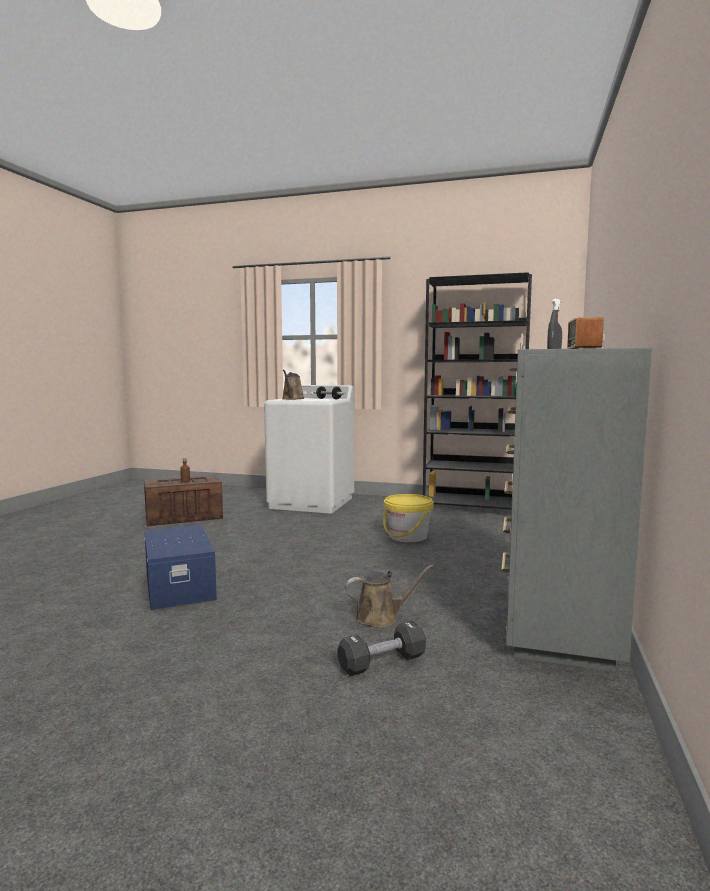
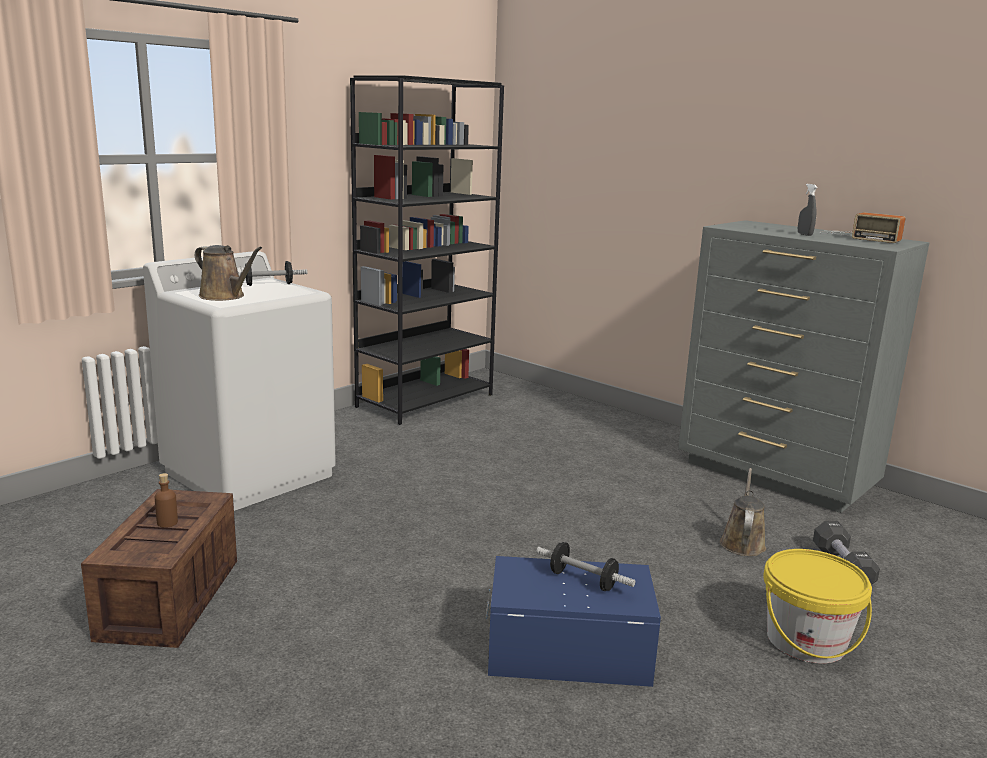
camera: 65 degrees left, 10 degrees up
yellow bucket [383,494,434,542] -> yellow bucket moved to [763,549,872,664]
none -> dumbbell [536,542,636,591]

